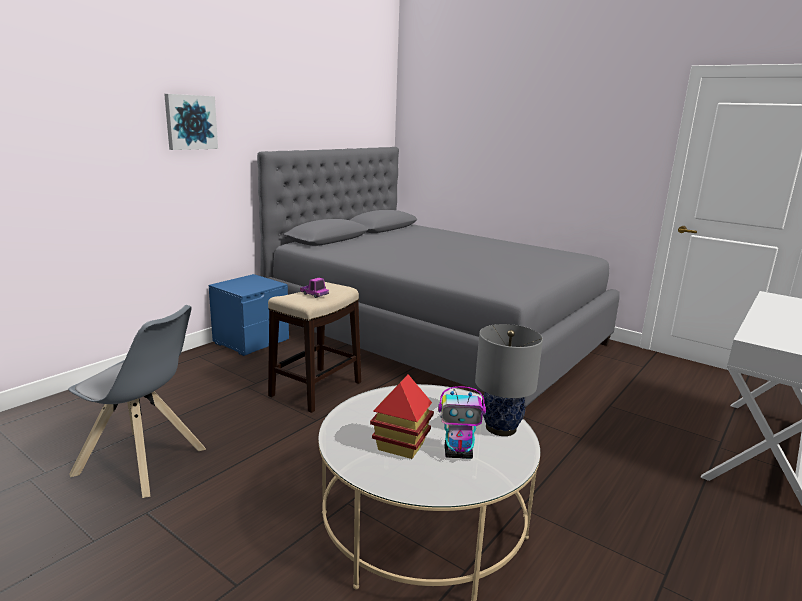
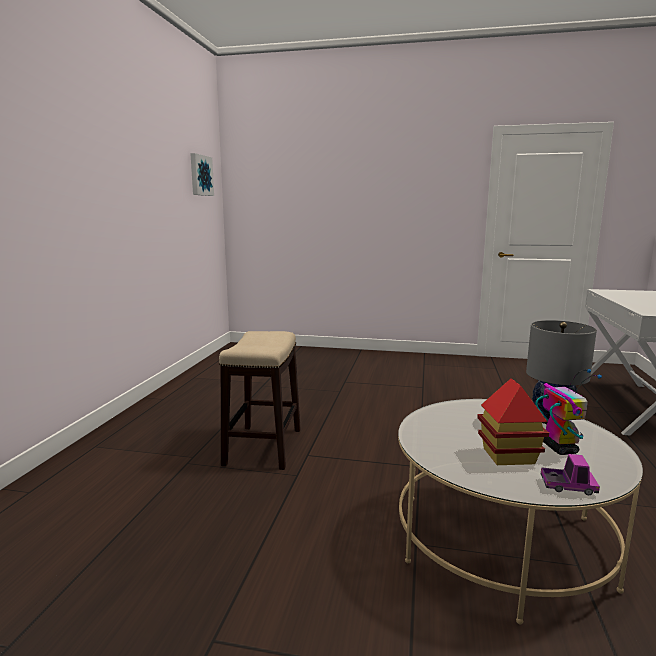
camera: 25 degrees left, 5 degrees down
grey chair [68,305,206,498] -> none
picture [164,94,218,150] -> picture moved to [190,153,214,196]
blue nightstand [209,274,289,356] -> none
grey bed [257,147,620,410] -> none
toy truck [300,278,329,298] -> toy truck moved to [541,454,600,495]
toy robot [438,386,486,459] -> toy robot turned 75 degrees counterclockwise [535,369,602,455]

